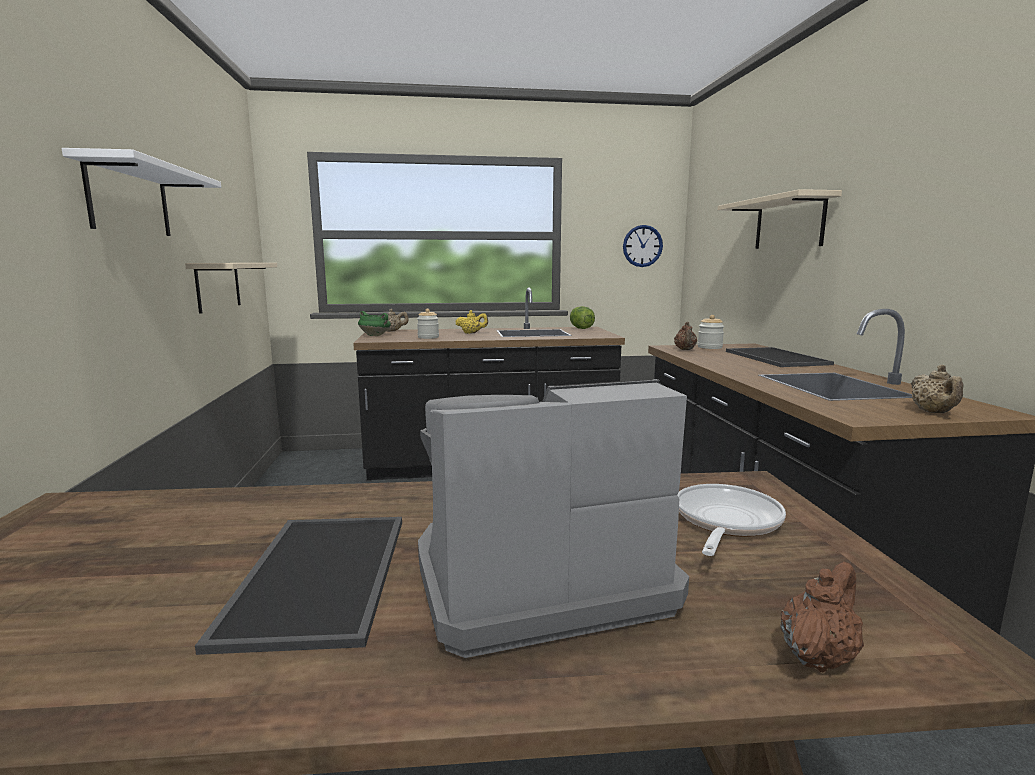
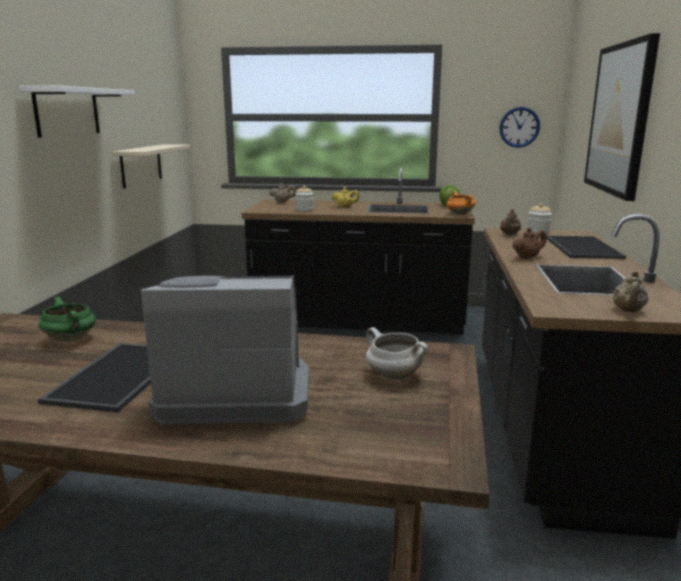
camera: 15 degrees right, 5 degrees up
green cooking pot [358,311,391,336] -> green cooking pot moved to [39,297,96,343]
frying pan [678,484,786,556] -> white cooking pot [366,327,428,380]
beige shelf [718,189,842,249] -> picture [584,33,660,201]
brown teapot [780,561,864,673] -> brown teapot moved to [512,228,546,259]
none -> orange cooking pot [446,191,476,215]

